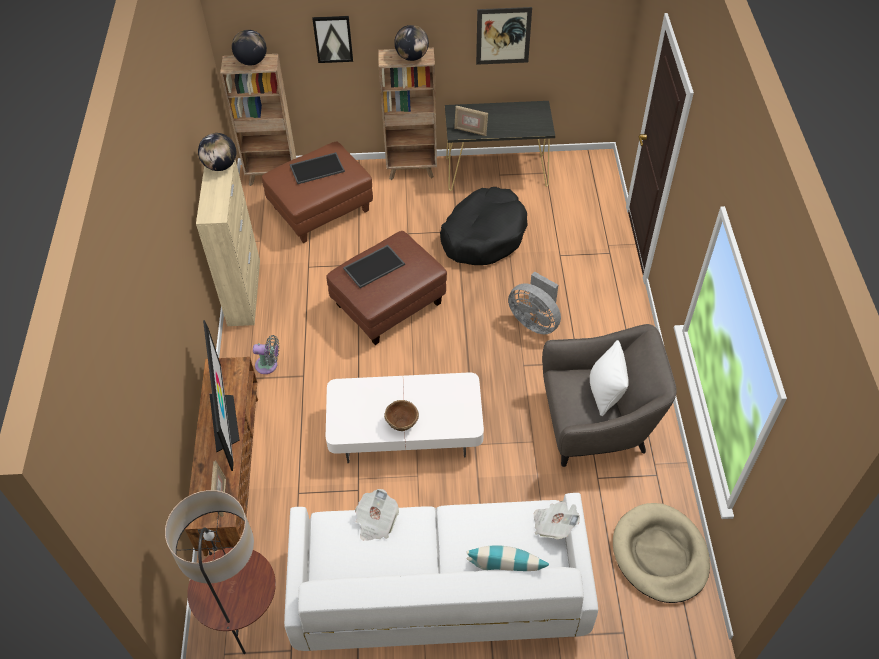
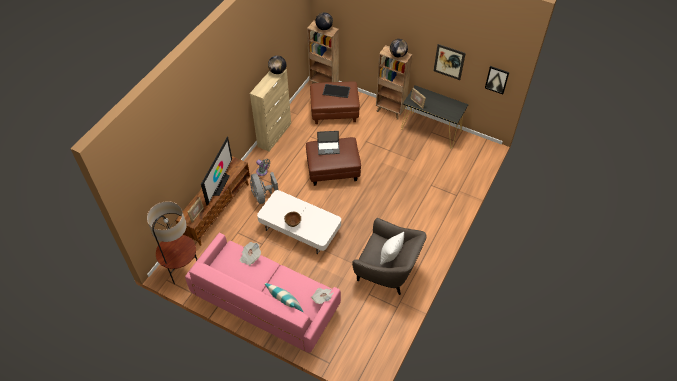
camera: 30 degrees right, 0 degrees up
white sofa [284,493,598,651] -> pink sofa [185,233,341,353]
picture [312,16,353,63] -> picture moved to [485,66,509,94]
tray [343,245,405,288] -> laptop [317,131,340,155]
black dog bed [440,187,528,265] -> none
grey fan [508,272,561,334] -> grey fan moved to [250,172,278,204]
beige dog bed [613,503,710,603] -> none

